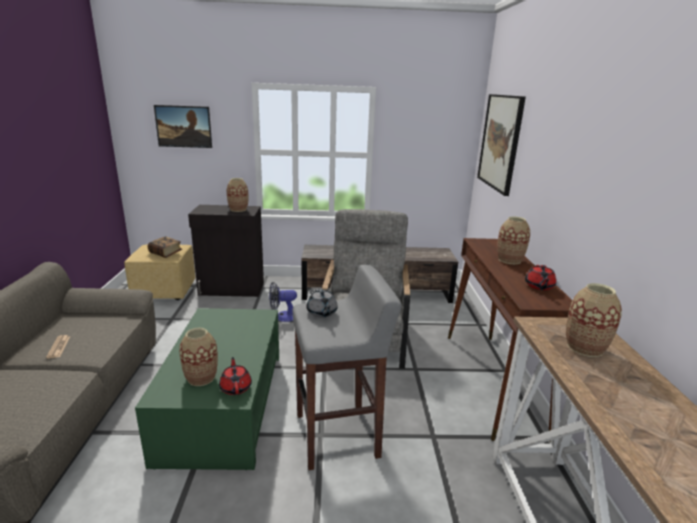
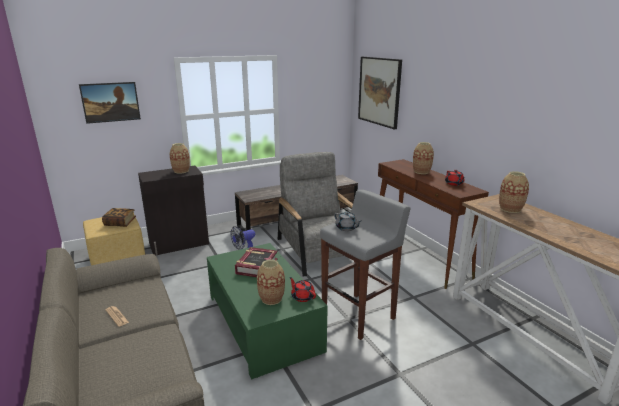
camera: 25 degrees left, 0 degrees up
none -> book [235,247,278,277]

